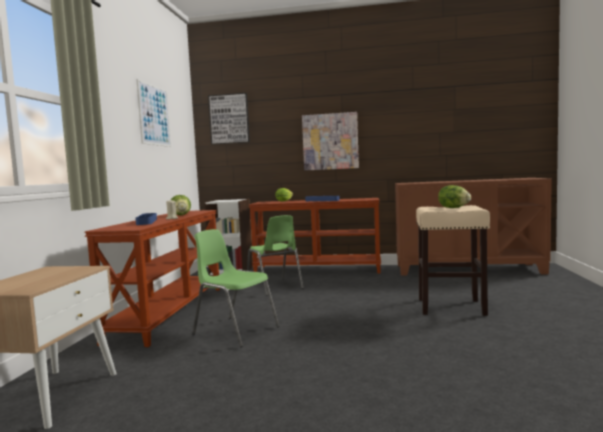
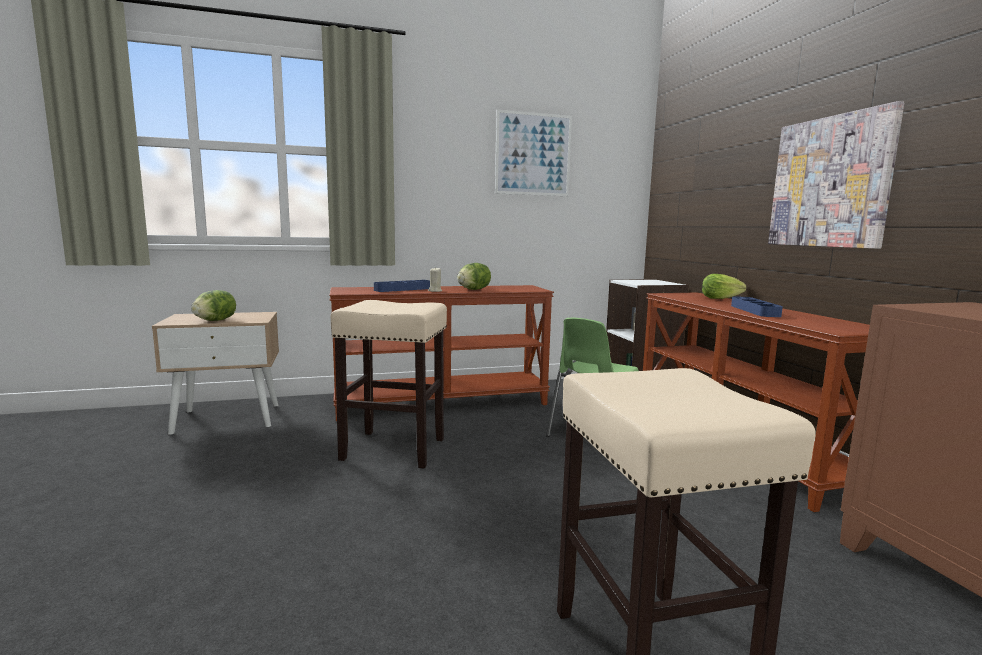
camera: 65 degrees right, 5 degrees up
green chair [192,229,280,348] -> beige stool [330,300,447,469]
picture [208,93,250,145] -> none
lettuce [438,185,471,208] -> lettuce moved to [191,290,236,321]

